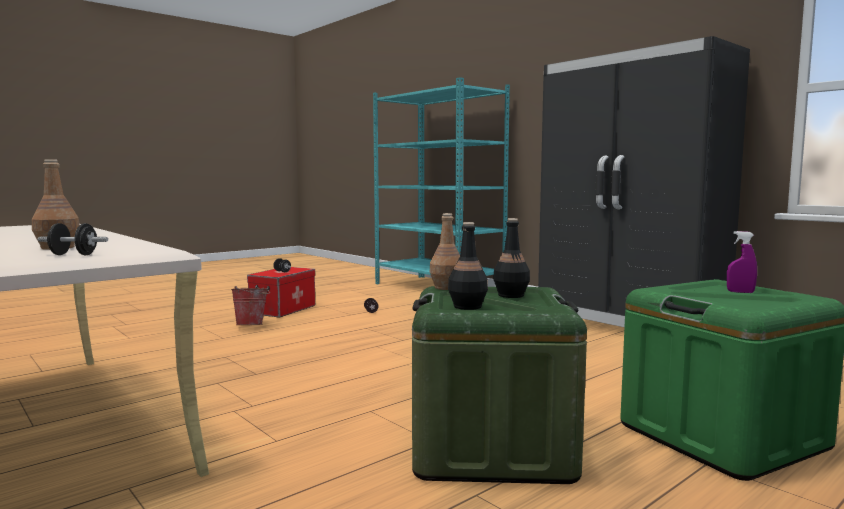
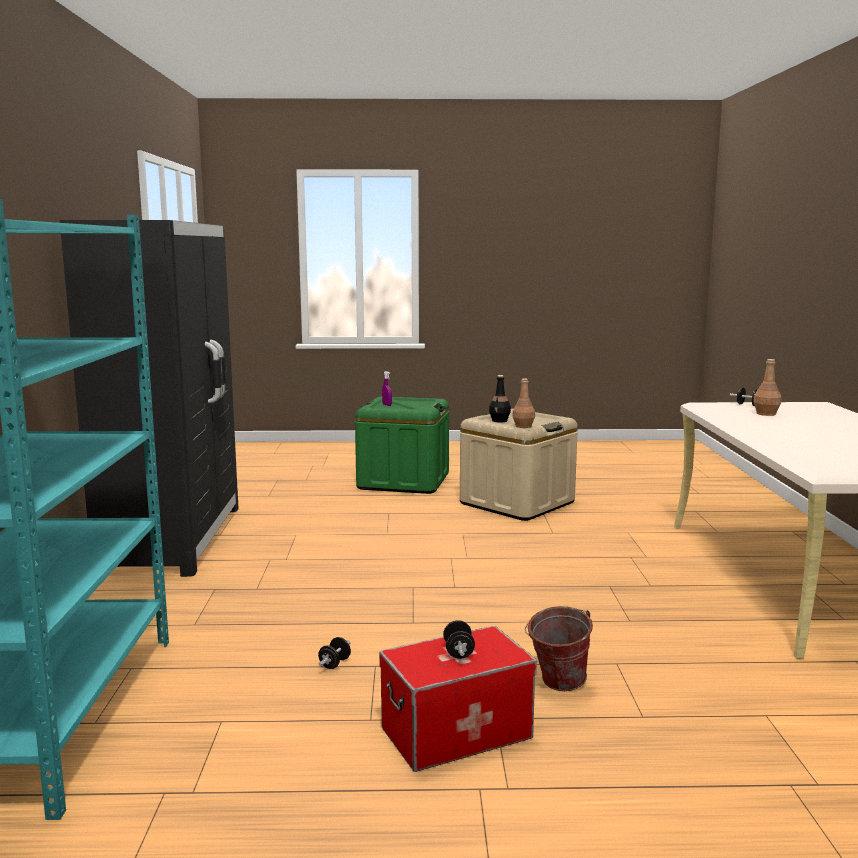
camera: 140 degrees left, 5 degrees up
green storage box [412,286,587,484] -> beige storage box [460,409,578,521]
black bottle [448,222,488,310] -> none

